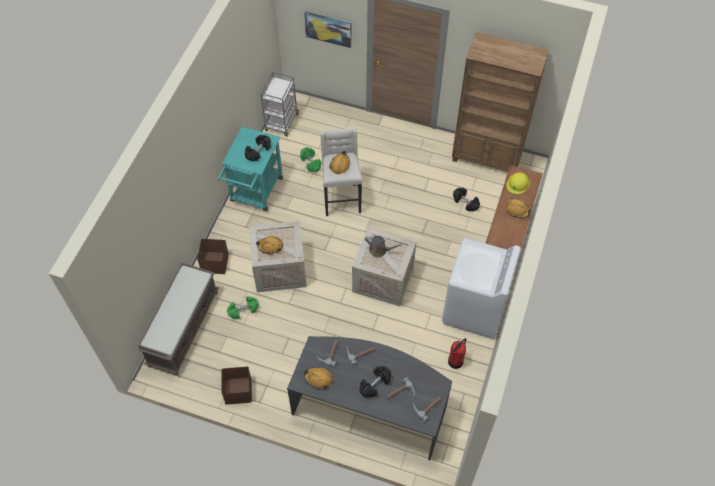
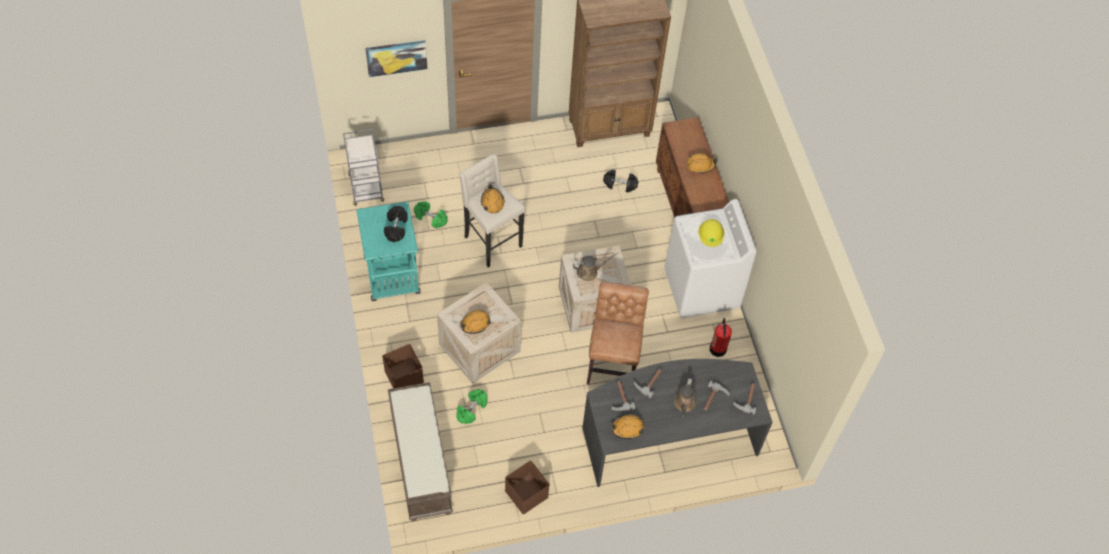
camera: 35 degrees left, 0 degrees up
black dumbbell [359,366,391,397] -> brown watering can [674,378,696,418]
yellow hard hat [506,172,530,194] -> yellow hard hat moved to [698,219,724,247]
none -> brown chair [587,282,649,384]

